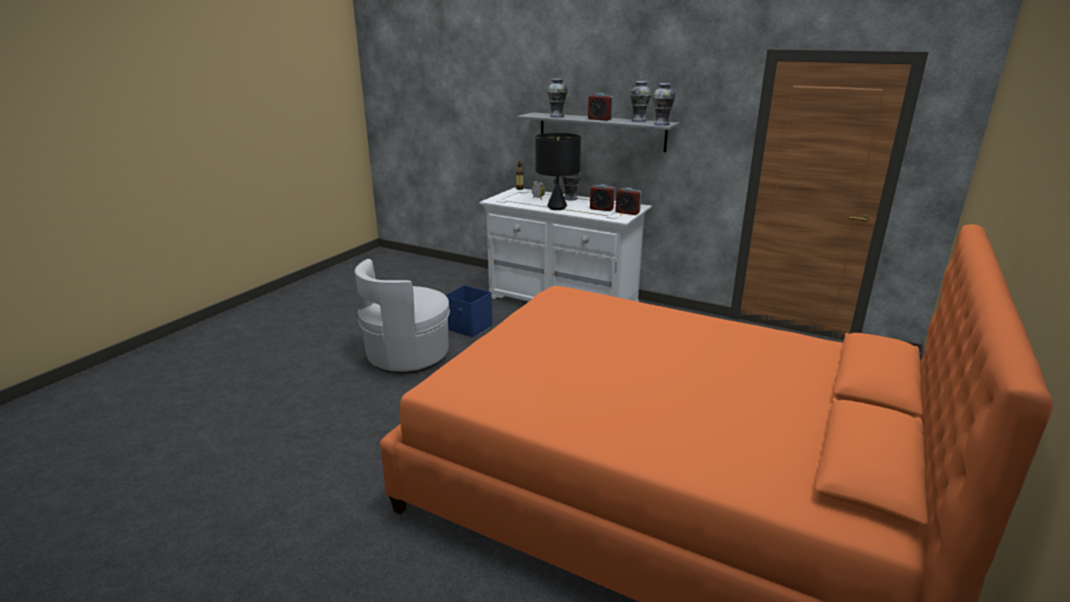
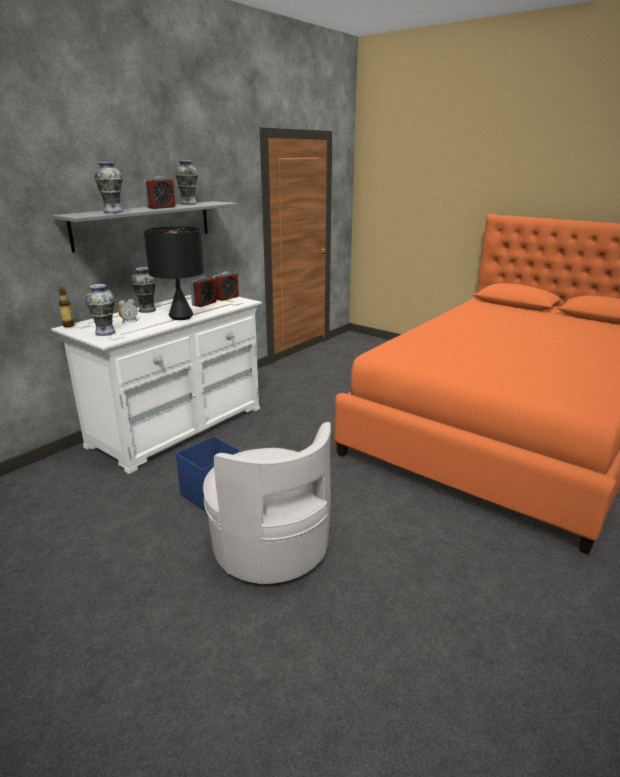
camera: 80 degrees left, 0 degrees up
vase [653,83,675,126] -> vase moved to [86,284,116,336]

